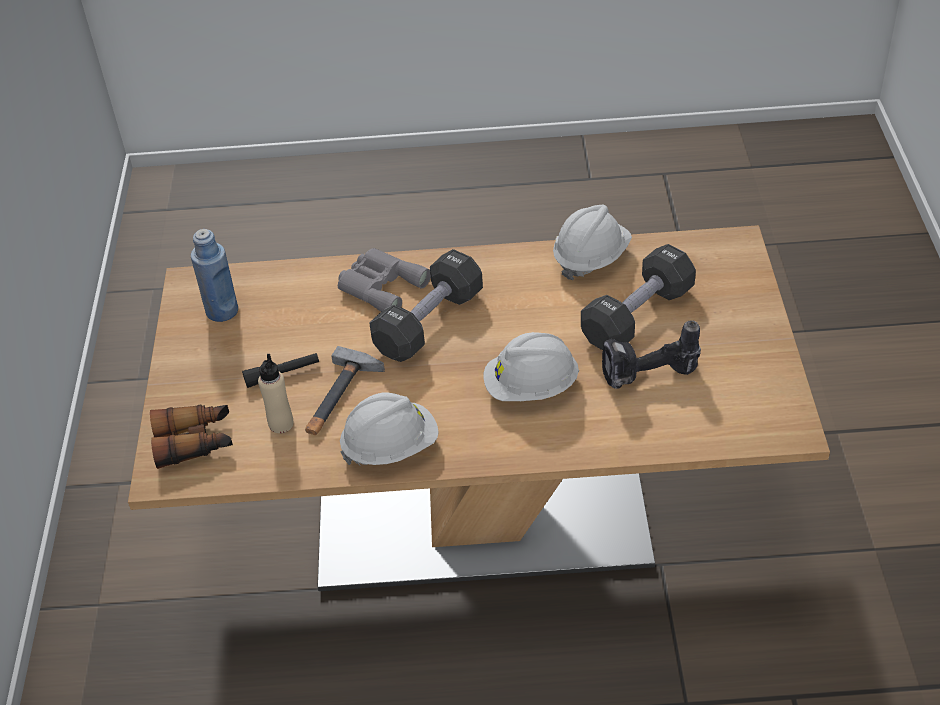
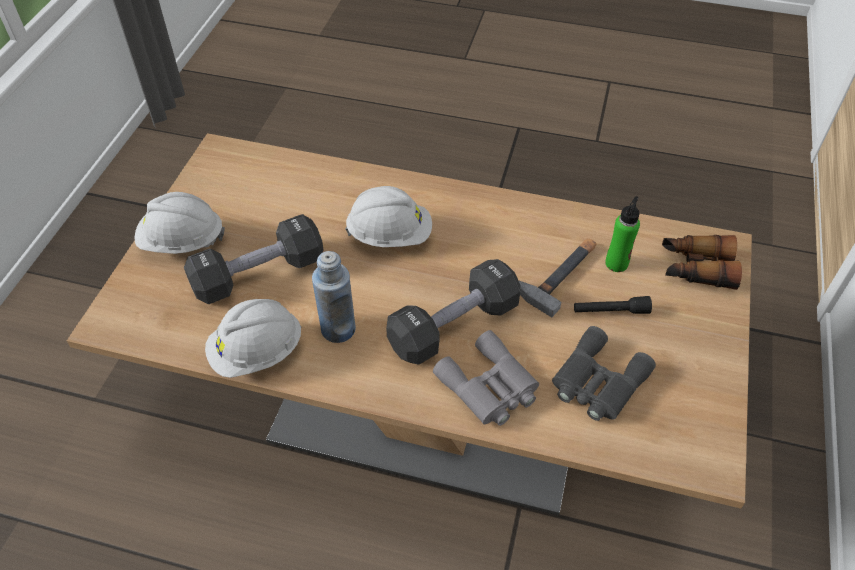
camera: 165 degrees left, 5 degrees up
blue bottle [191,229,238,322] -> blue bottle moved to [312,251,356,343]
beige bottle [258,354,293,433] -> green bottle [605,196,640,272]
white hard hat [340,393,439,466] -> white hard hat moved to [134,192,225,254]
power drill [602,320,701,389] -> none
none -> grey binoculars [552,326,656,421]

